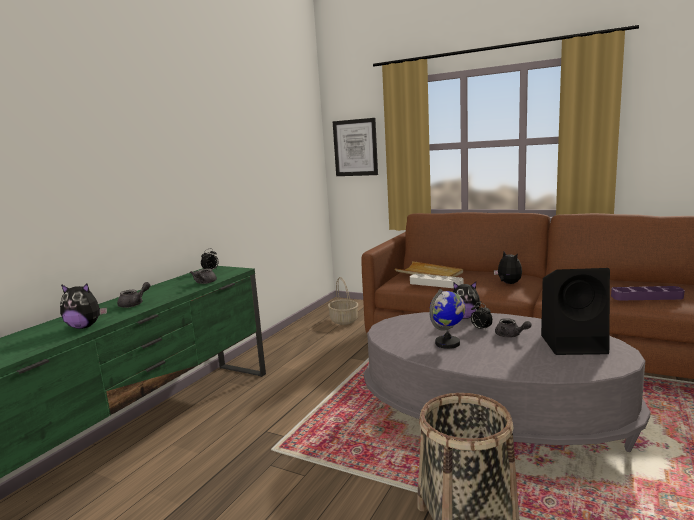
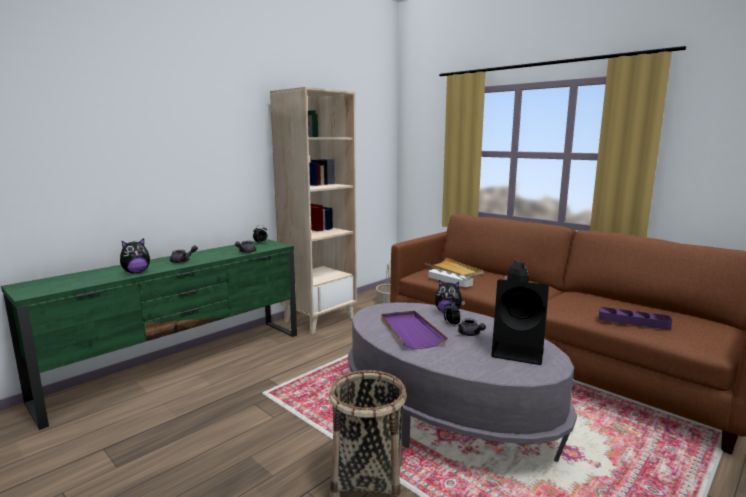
camera: 15 degrees right, 0 degrees up
plush toy [60,283,107,329] -> plush toy turned 60 degrees counterclockwise [120,238,150,273]
picture [333,118,378,176] -> none
globe [430,289,465,349] -> purple tray [381,310,448,349]
none -> beige bookcase [270,87,357,334]

